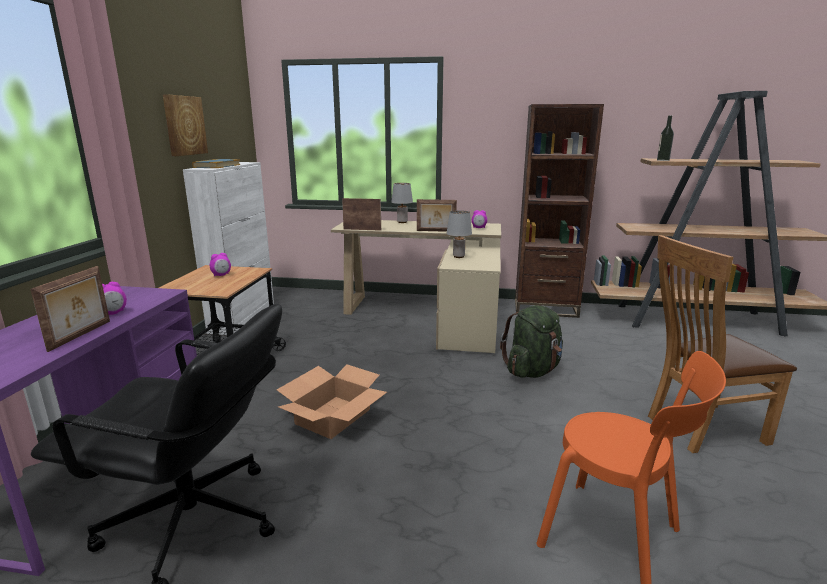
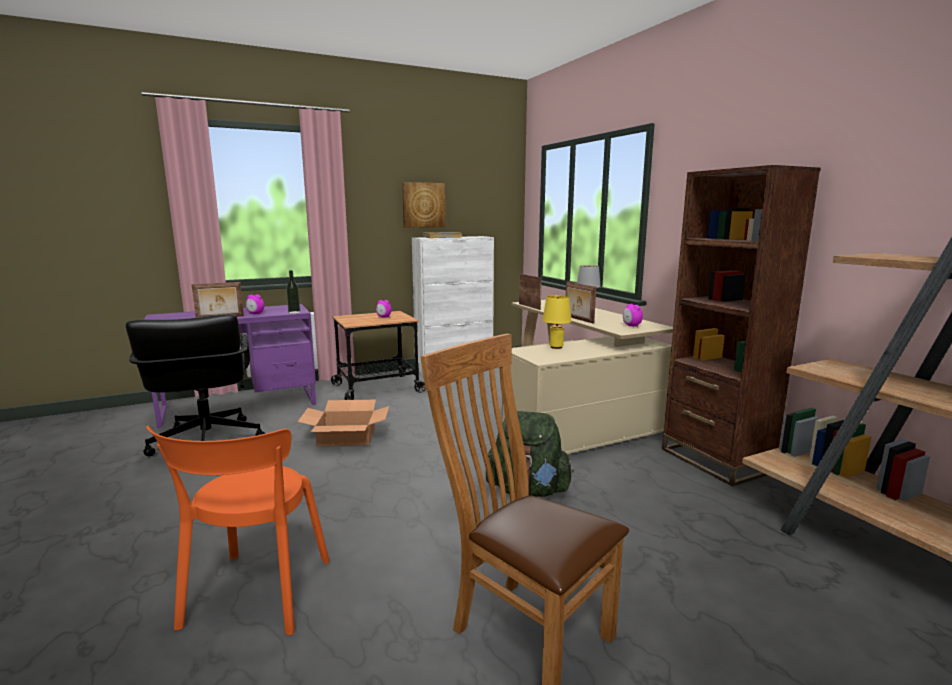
camera: 55 degrees right, 5 degrees down
grey table lamp [446,210,472,258] -> yellow table lamp [542,295,572,349]
bottle [657,116,674,161] -> bottle moved to [286,270,300,314]

